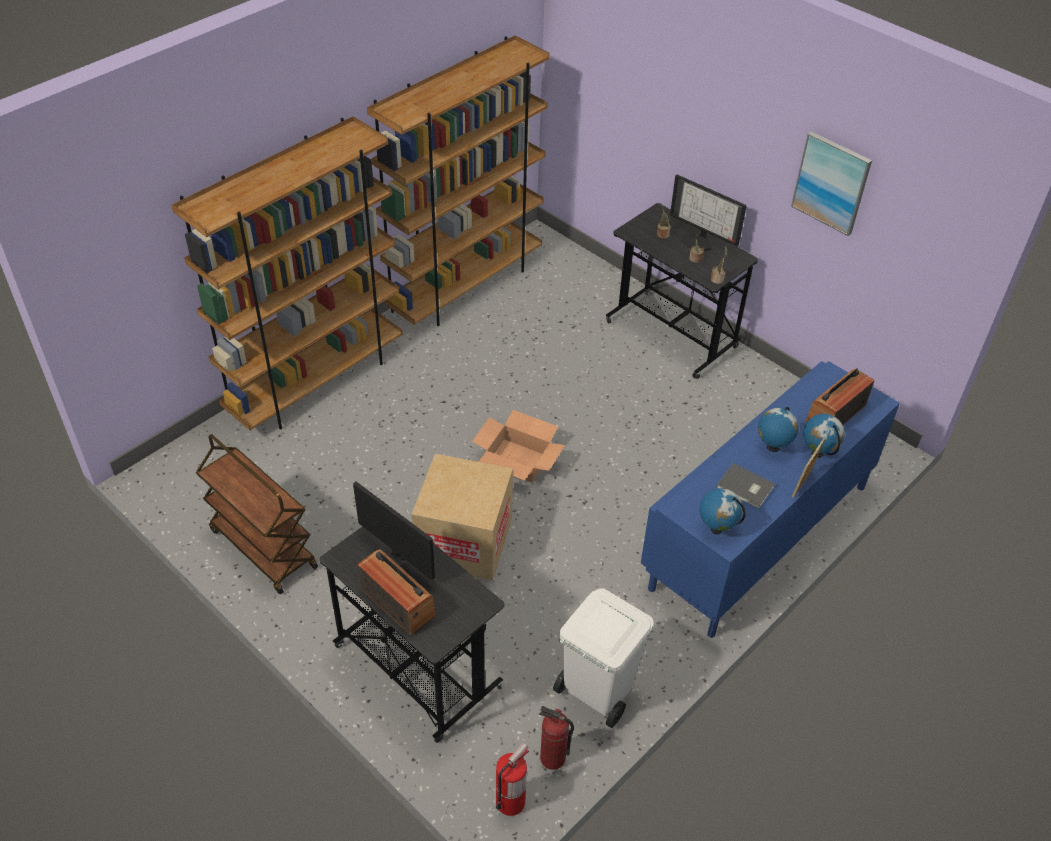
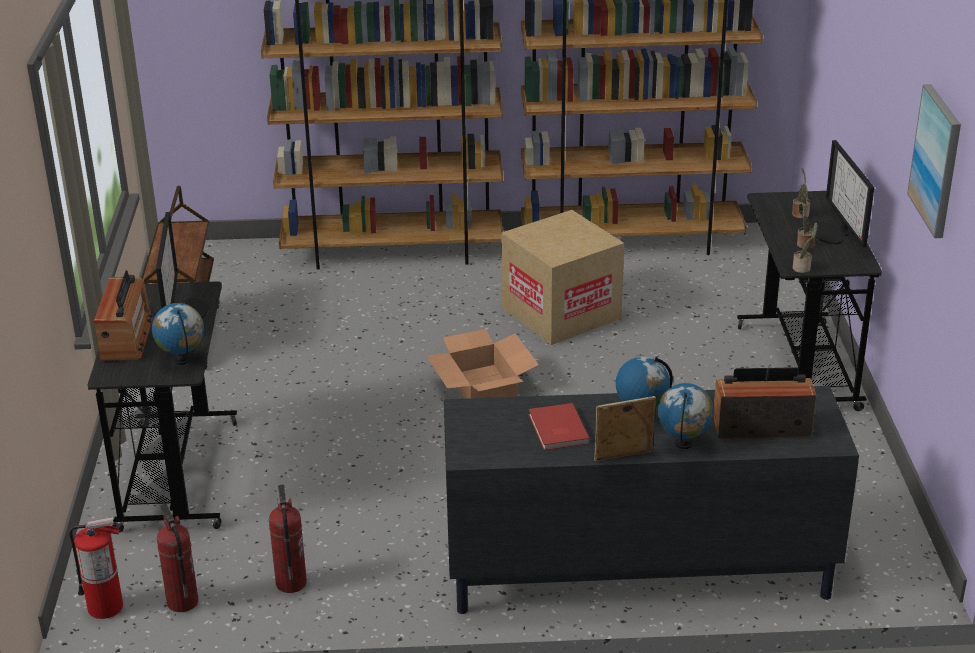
camera: 45 degrees right, 15 degrees down
cardboard box [411,454,513,581] -> cardboard box moved to [501,210,624,345]
white trash can [553,588,654,728] -> fire extinguisher [269,484,307,593]
blue cabinet [641,361,900,638] -> black cabinet [444,386,859,614]
globe [700,488,746,534] -> globe moved to [152,303,204,365]
grey book [717,463,775,509] -> red book [529,403,590,450]

